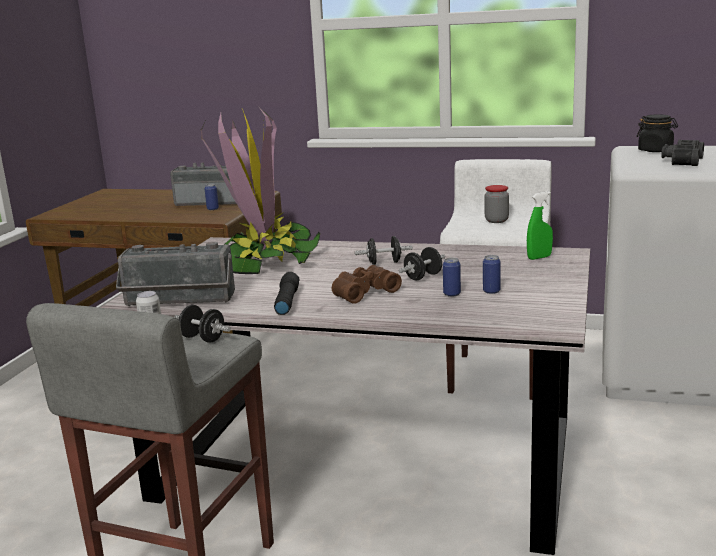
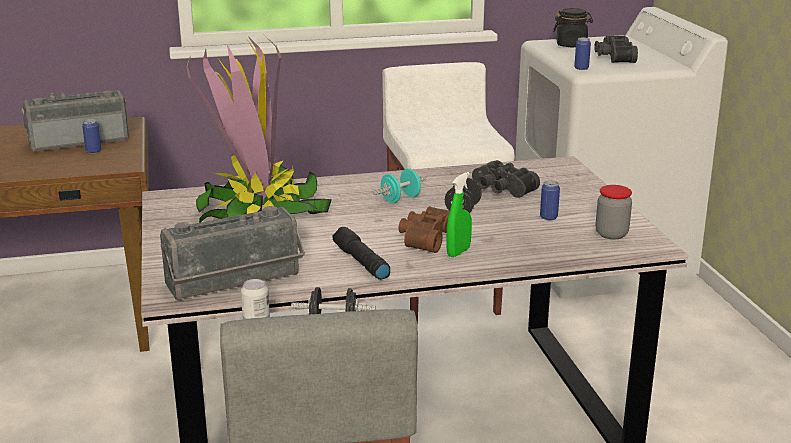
camera: 30 degrees left, 5 degrees up
black dumbbell [355,236,413,265] -> turquoise dumbbell [373,168,426,203]
can [443,258,461,297] -> can moved to [574,37,591,70]
jar [485,185,509,223] -> jar moved to [596,185,632,240]
green spray bottle [527,191,553,260] -> green spray bottle moved to [446,172,472,257]
none -> black binoculars [472,160,540,198]

